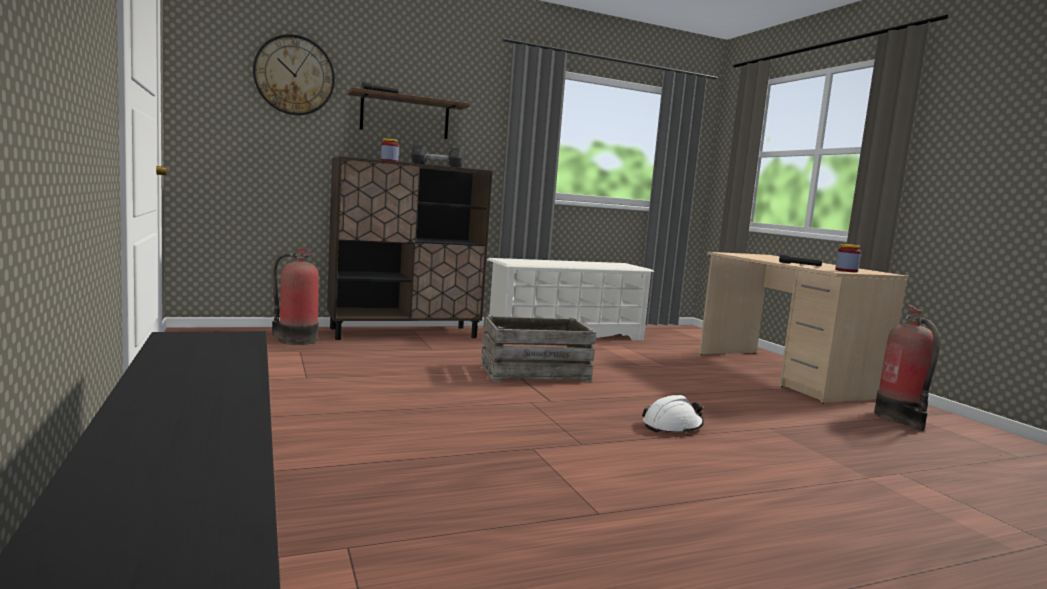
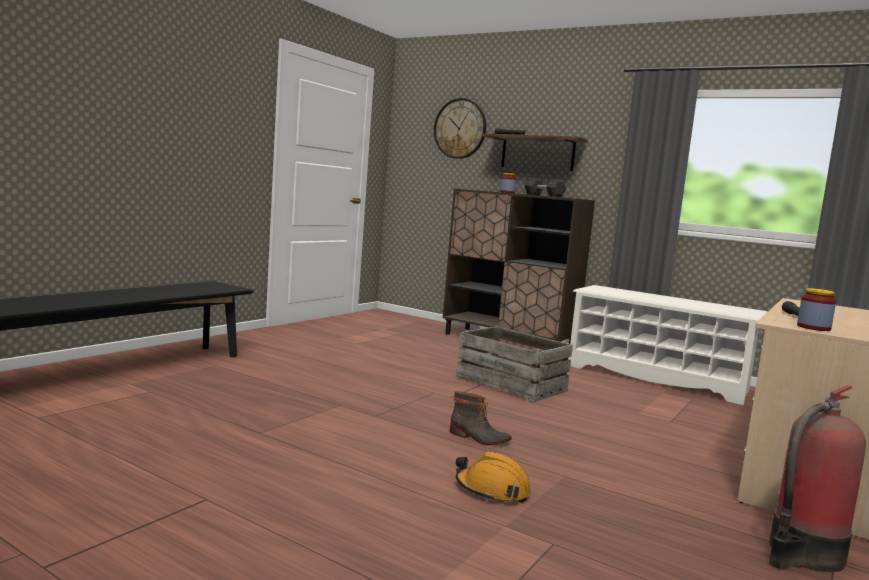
camera: 55 degrees right, 0 degrees up
fire extinguisher [272,248,319,345] -> none
white hard hat [642,395,704,434] -> boot [450,391,512,445]
none -> orange hard hat [456,451,531,503]

